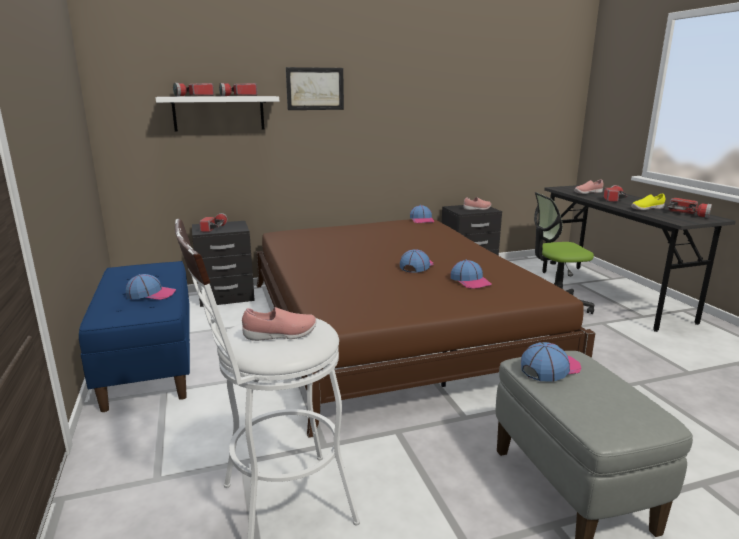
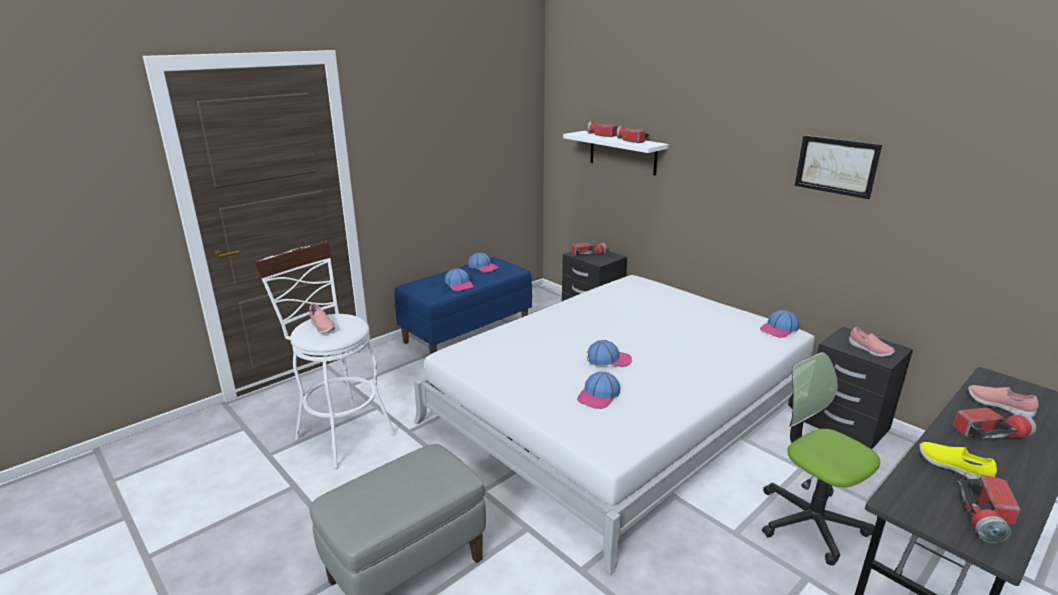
camera: 65 degrees right, 5 degrees up
brown bed [256,219,596,438] -> white bed [414,275,815,575]
picture [286,67,344,110] -> picture moved to [795,135,882,199]
cap [521,342,581,382] -> cap moved to [468,252,499,272]

